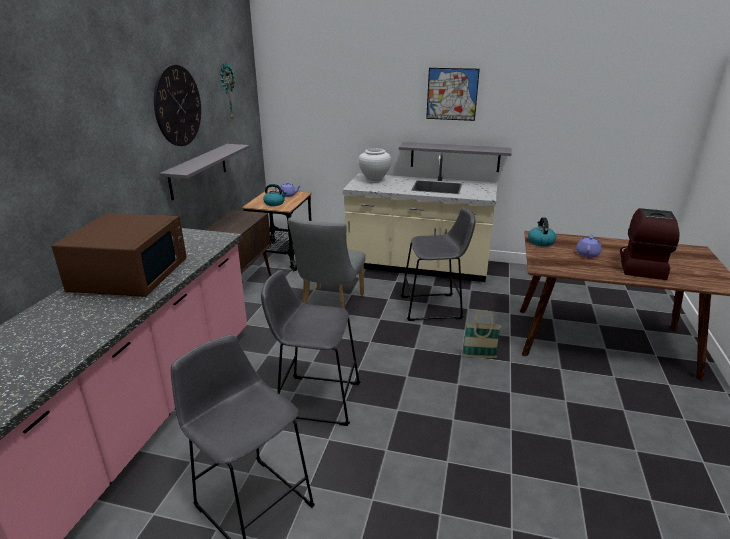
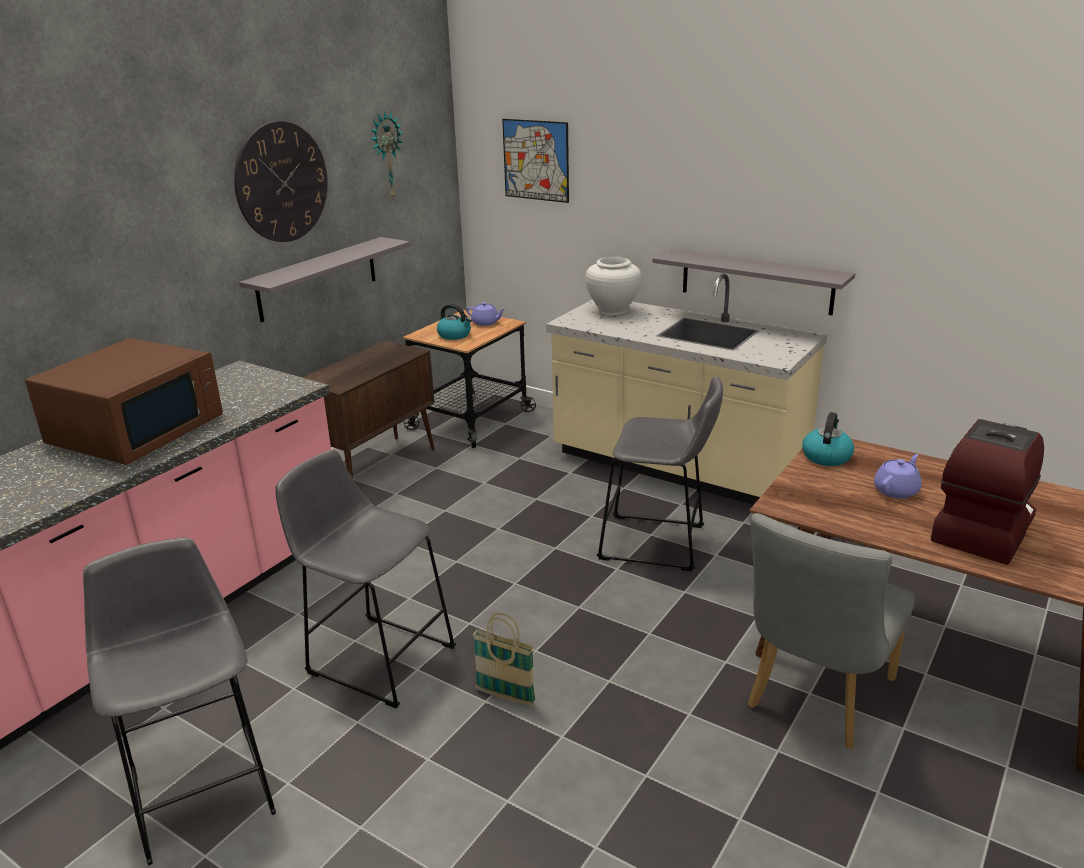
camera: 20 degrees right, 0 degrees up
grey chair [288,218,366,309] -> grey chair moved to [748,513,915,749]
picture [426,68,480,121] -> picture moved to [502,119,569,203]
basket [462,310,501,358] -> basket moved to [473,613,536,706]

